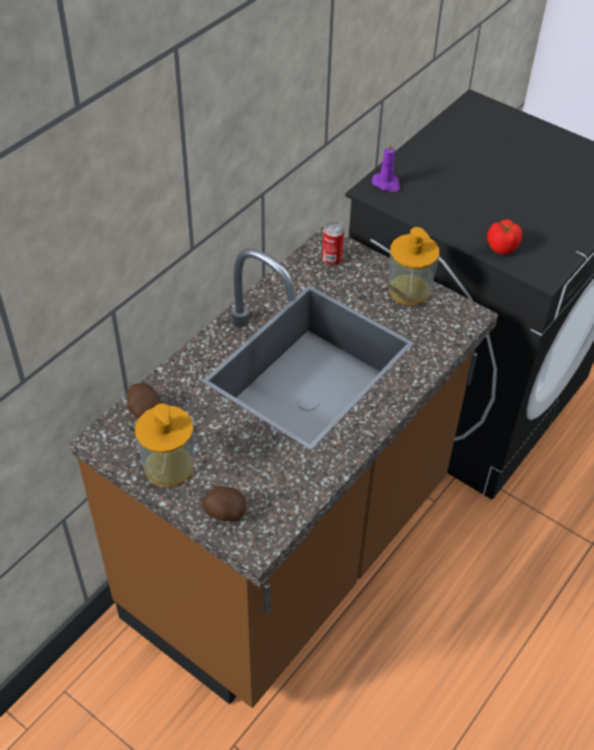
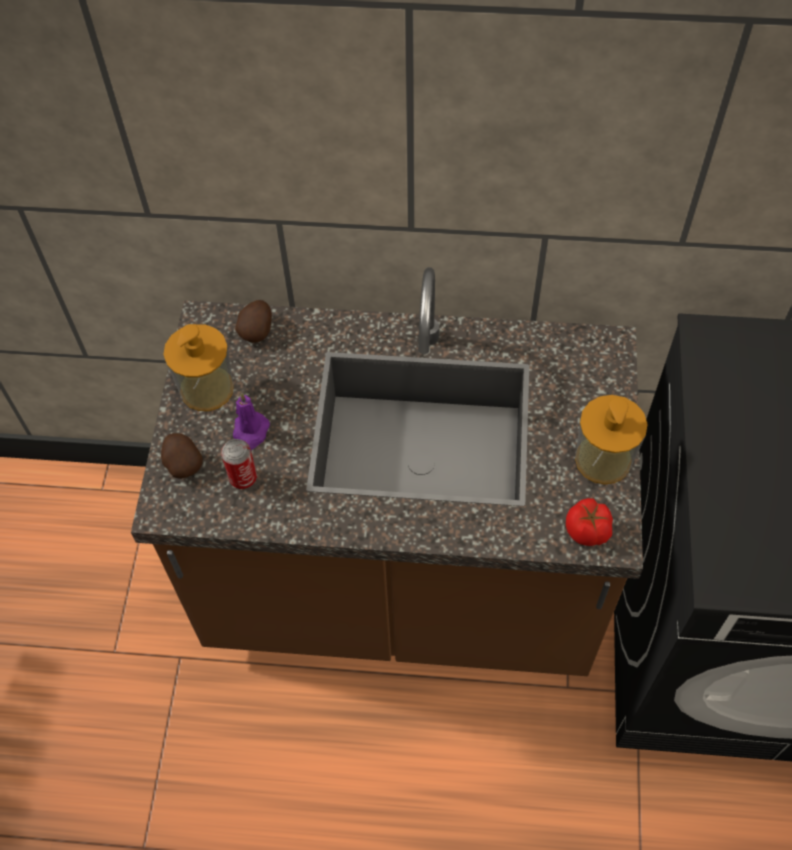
camera: 60 degrees right, 10 degrees up
can [322,221,344,266] -> can moved to [221,439,257,489]
purple candle [372,141,400,192] -> purple candle moved to [233,393,270,450]
tomato [487,219,522,255] -> tomato moved to [566,498,613,546]

